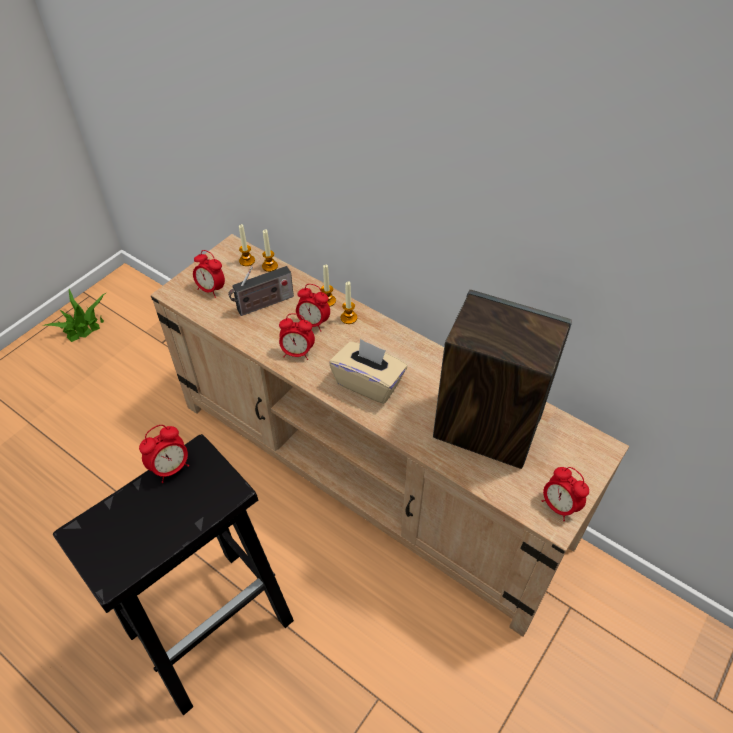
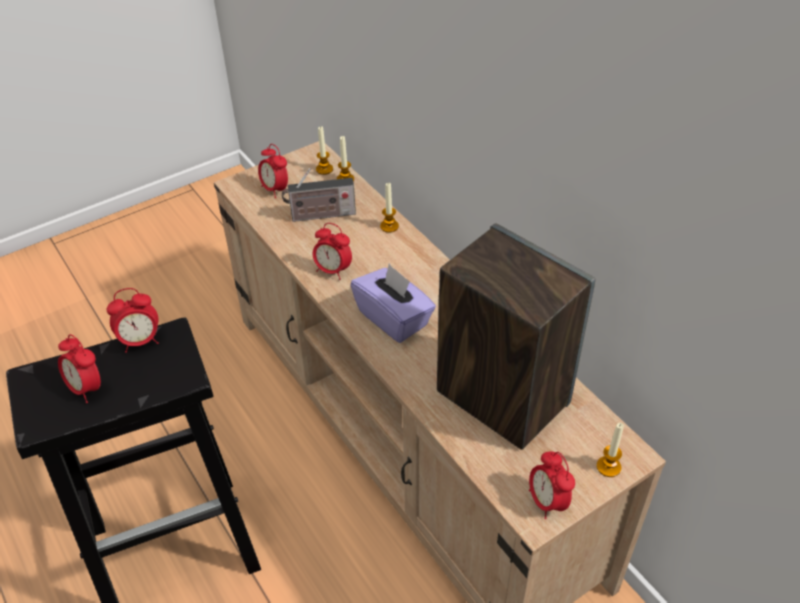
camera: 20 degrees right, 5 degrees down
potted plant [43,289,106,342] -> none
alarm clock [296,284,330,332] -> alarm clock moved to [58,334,101,403]
beige tissue box [329,338,407,404] -> purple tissue box [350,264,436,343]
candle [341,281,357,324] -> candle moved to [597,423,624,477]

